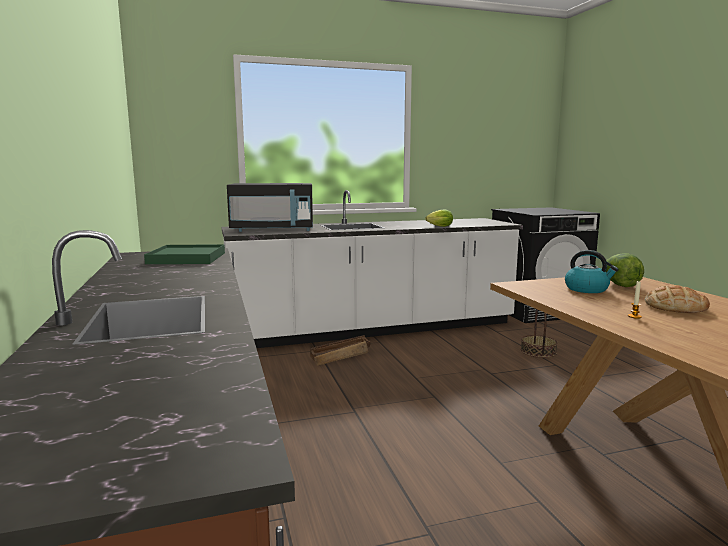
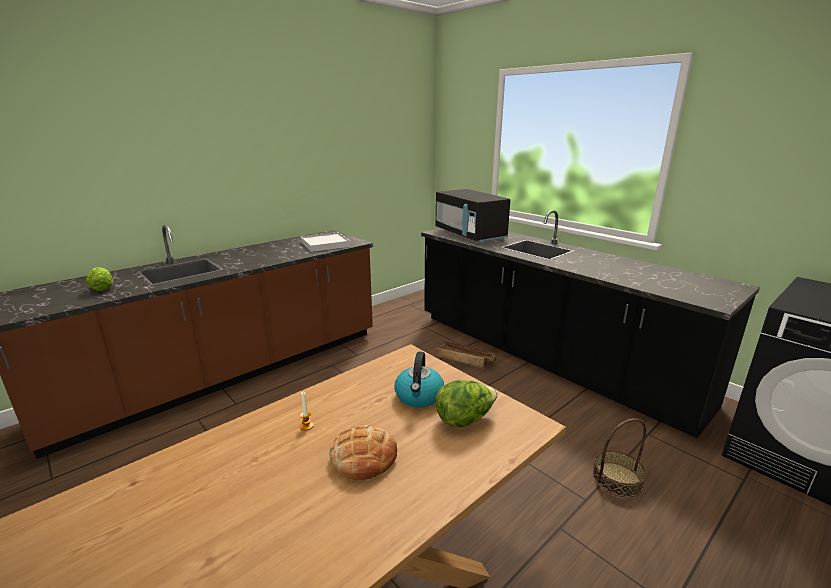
camera: 65 degrees right, 10 degrees up
green tray [144,244,225,264] -> white tray [300,232,351,252]
white counter [222,190,523,348] -> black counter [421,210,760,438]
lettuce [425,210,453,227] -> lettuce moved to [86,267,113,291]

